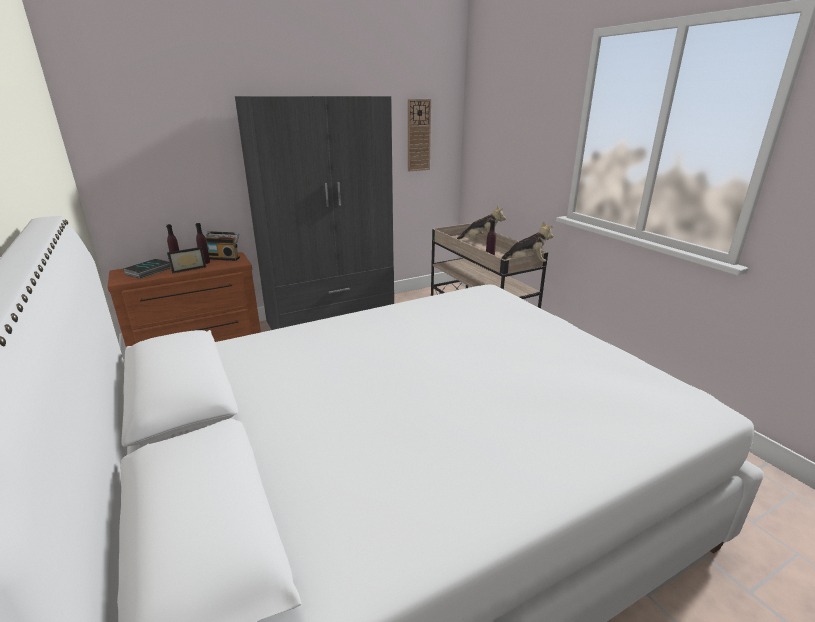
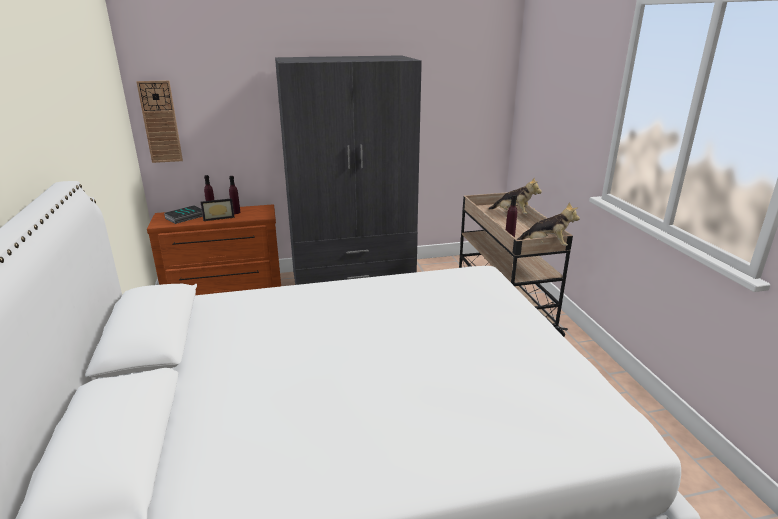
camera: 15 degrees right, 0 degrees up
radio [205,231,240,261] -> none
wall clock [408,99,431,171] -> wall clock moved to [136,80,183,163]

